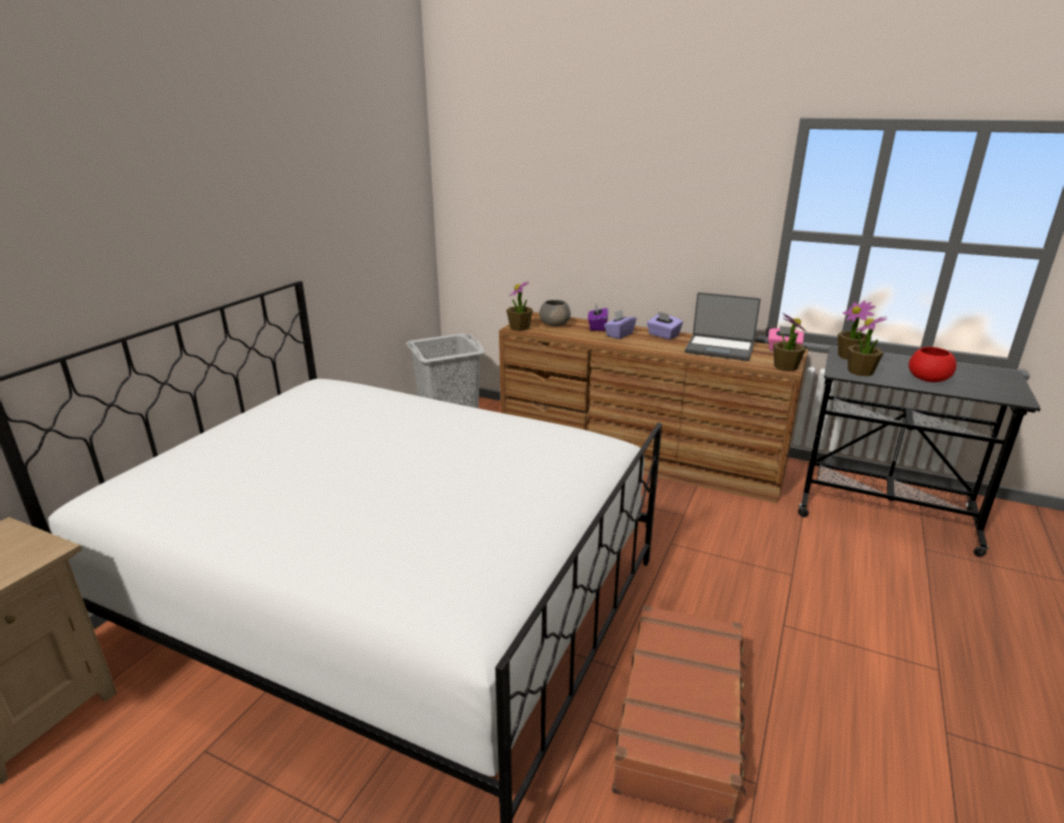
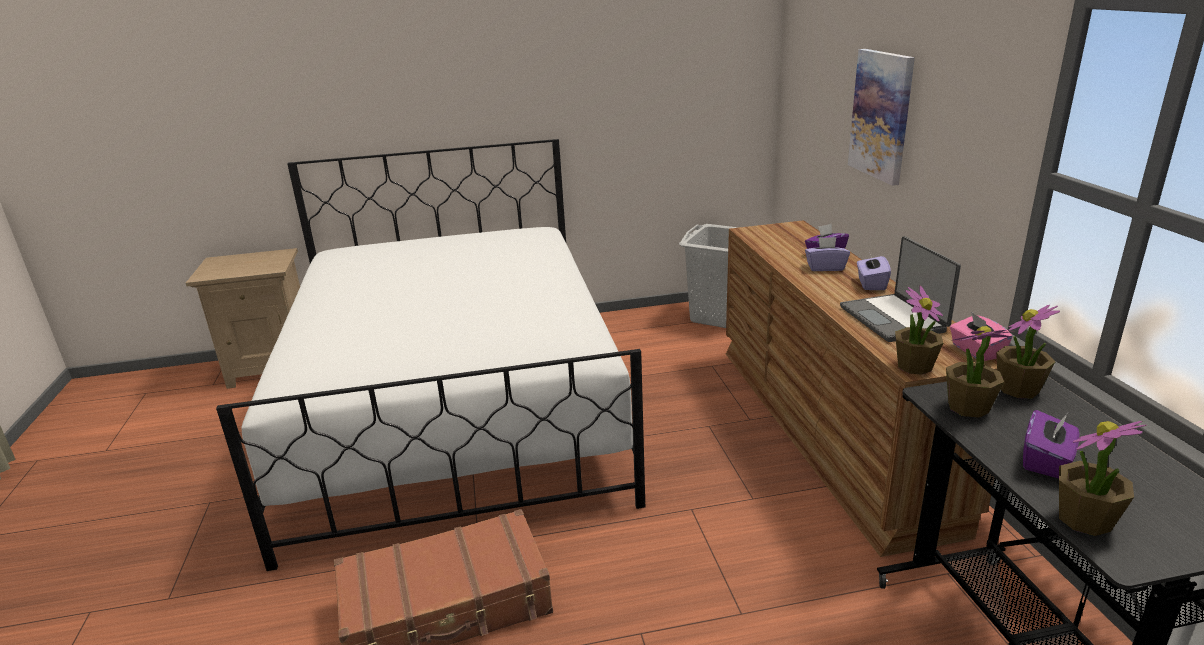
camera: 55 degrees right, 0 degrees up
potted plant [506,281,533,331] -> potted plant moved to [1059,421,1146,536]
grey bowl [539,300,571,327] -> none
red bowl [909,347,956,382] -> purple tissue box [1023,410,1079,478]
none -> picture [848,49,915,186]

